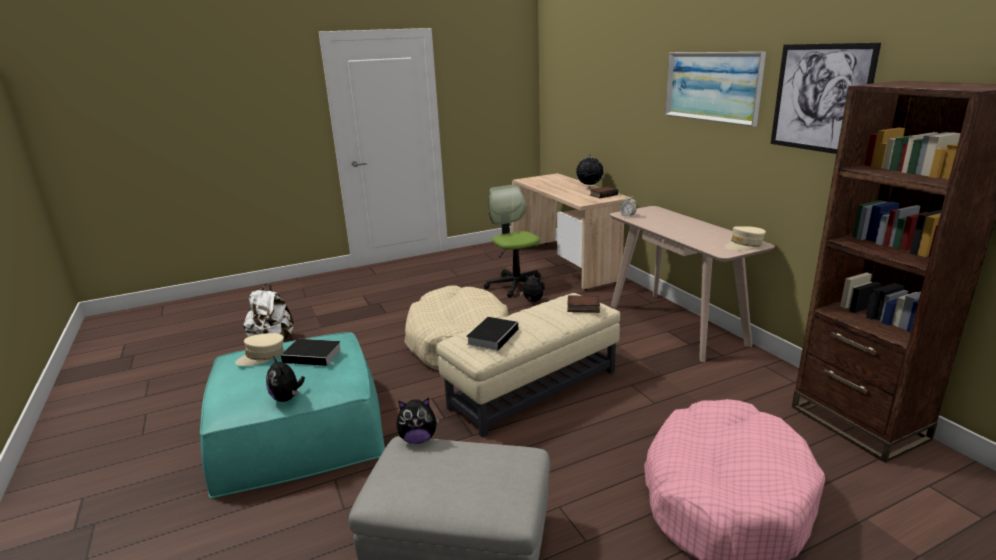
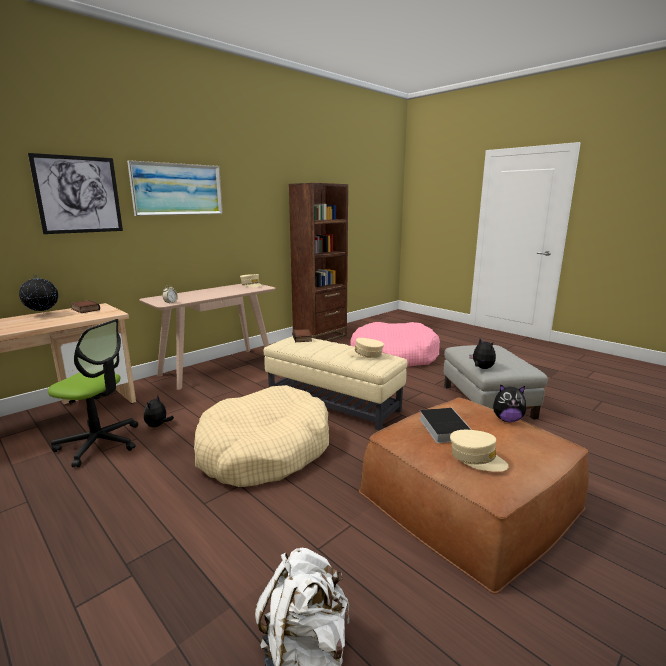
camera: 110 degrees left, 5 degrees down
turquoise ottoman [200,332,385,498] -> brown ottoman [359,397,589,594]
plush toy [266,356,305,402] -> plush toy turned 60 degrees clockwise [493,384,526,422]
book [466,317,520,351] -> beige cap [347,338,384,358]
office chair [484,184,545,298] -> office chair turned 120 degrees counterclockwise [48,319,138,467]
picture [771,43,881,154] -> picture moved to [28,153,123,234]

